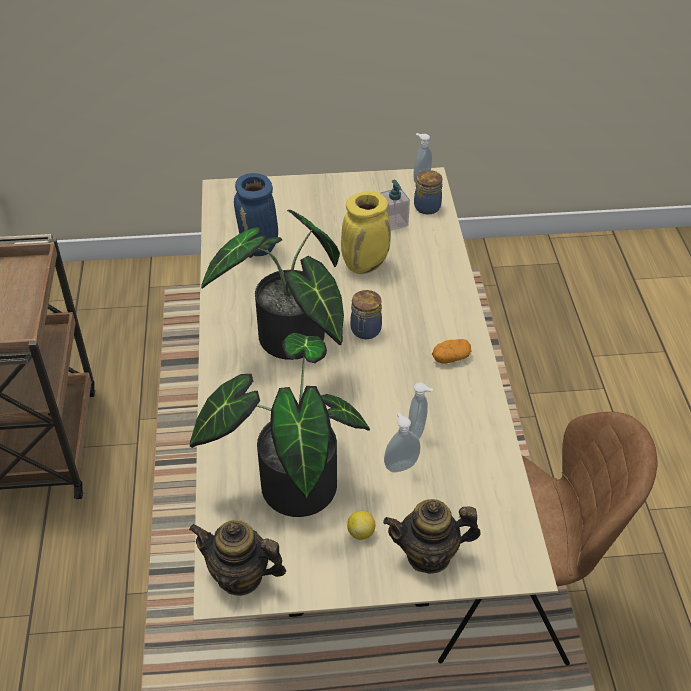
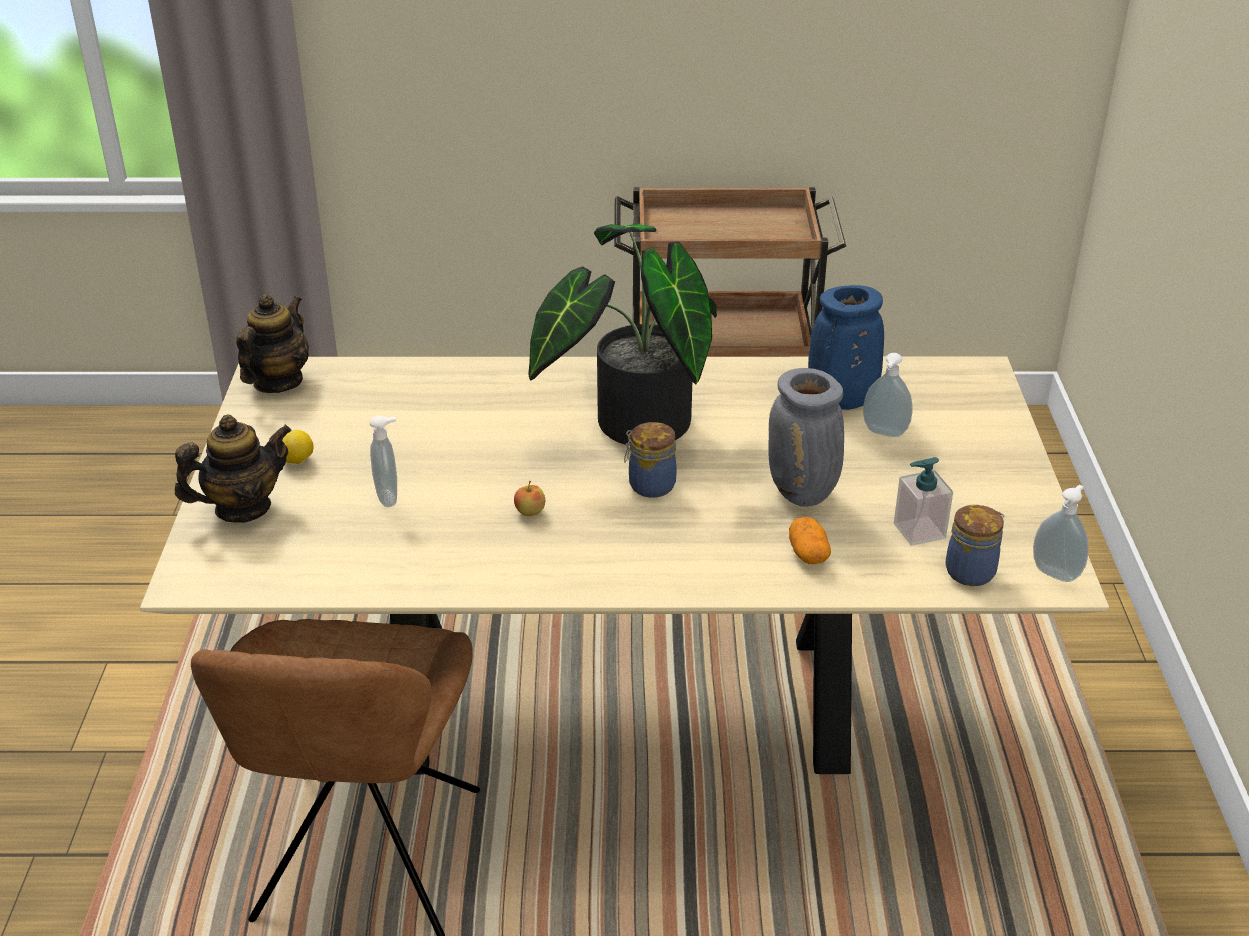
camera: 95 degrees right, 10 degrees down
potted plant [190,333,370,517] -> none
yellow vase [341,191,391,274] -> grey vase [768,368,844,507]
teapot [383,499,481,574] -> teapot turned 60 degrees clockwise [175,415,292,523]
soap dispenser [409,382,433,438] -> soap dispenser moved to [863,353,912,437]
potato [432,339,471,364] -> potato moved to [789,517,831,564]
none -> apple [514,480,545,516]

